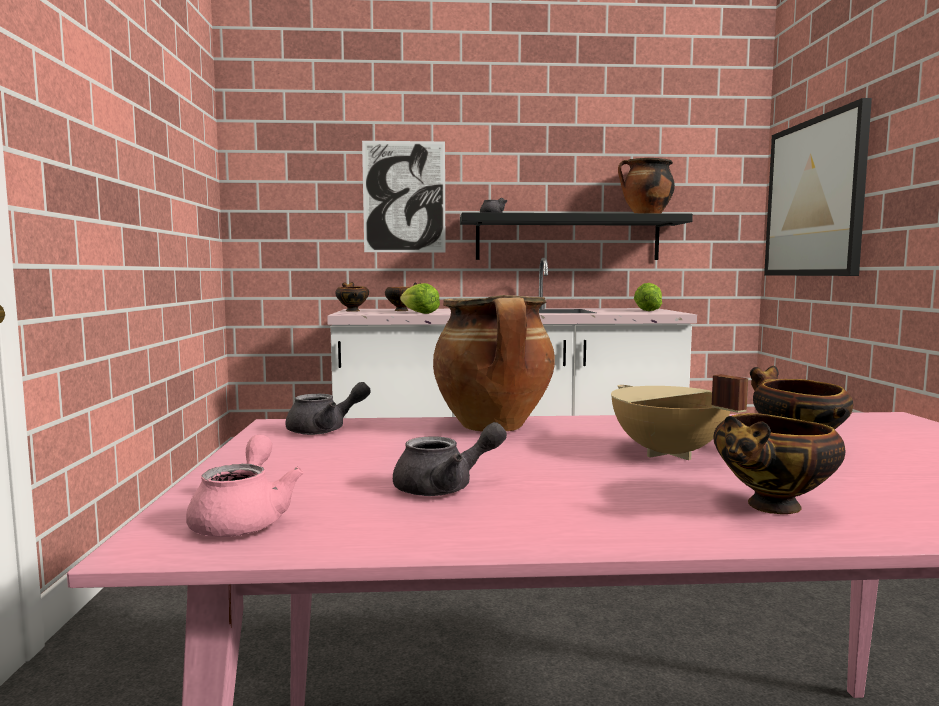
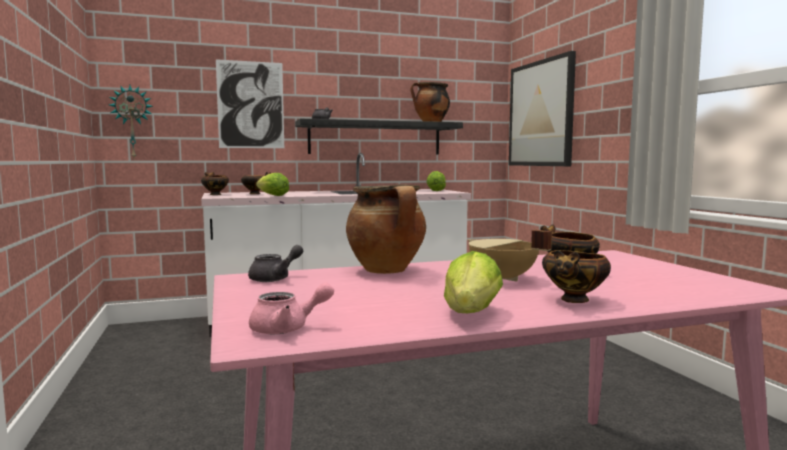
camera: 15 degrees left, 0 degrees up
pink teapot [186,435,304,537] -> pink teapot turned 90 degrees clockwise [249,282,334,334]
grey teapot [393,422,507,496] -> none
none -> wall clock [109,85,153,158]
none -> lettuce [444,251,503,313]

